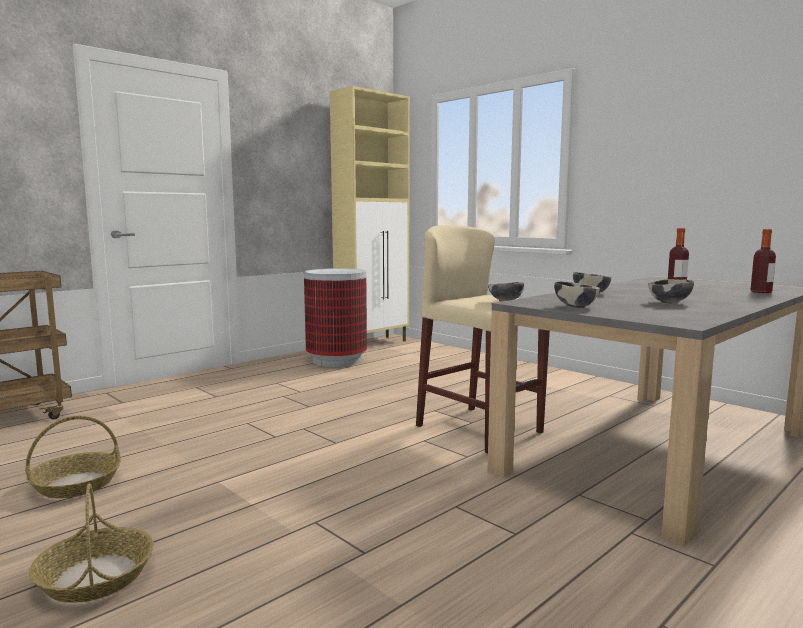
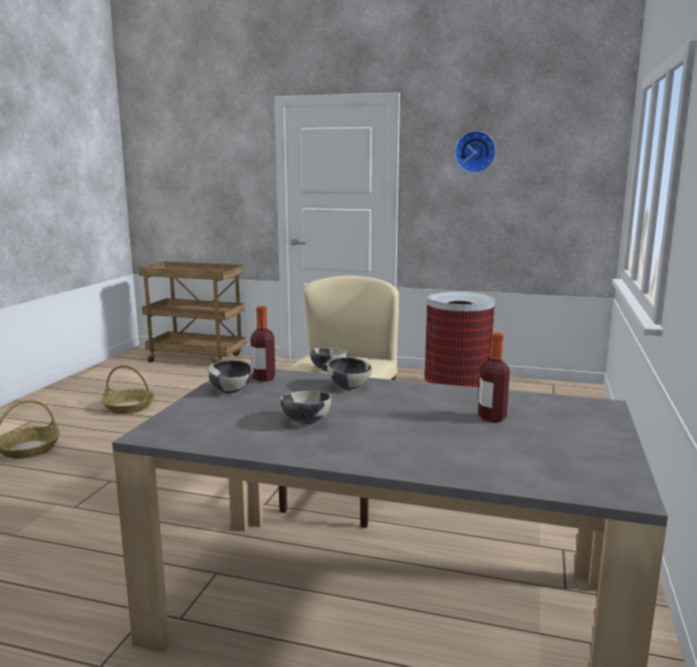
camera: 60 degrees right, 5 degrees up
beige cabinet [330,86,410,341] -> none
bottle [750,229,776,293] -> bottle moved to [251,306,275,382]
none -> wall clock [455,131,496,173]

